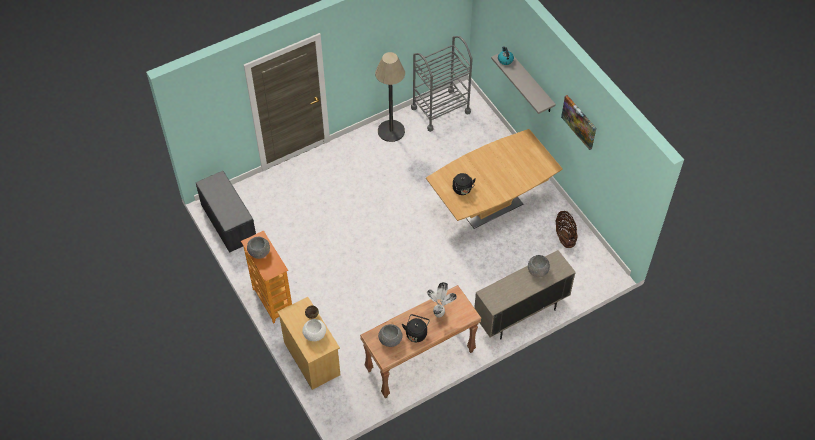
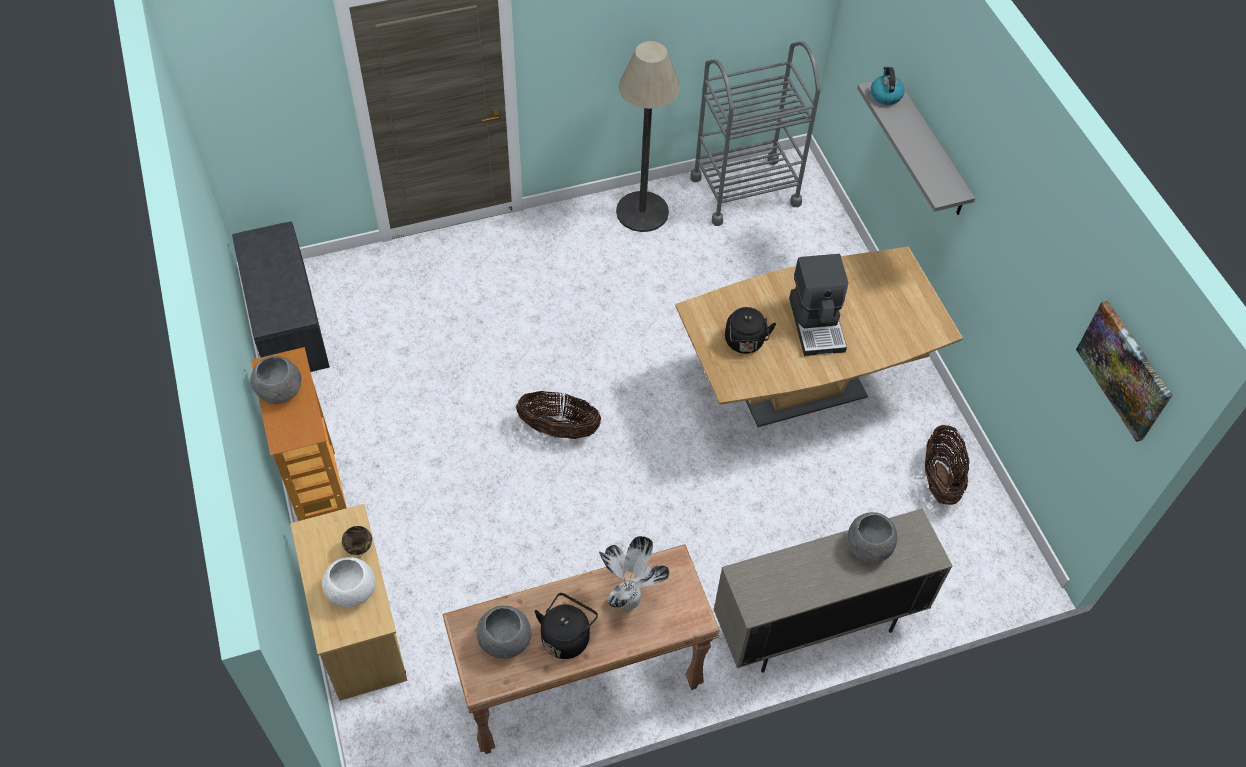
camera: 10 degrees right, 0 degrees up
picture [561,95,596,150] -> picture moved to [1076,301,1173,442]
none -> basket [516,391,601,439]
none -> coffee machine [789,254,849,356]

